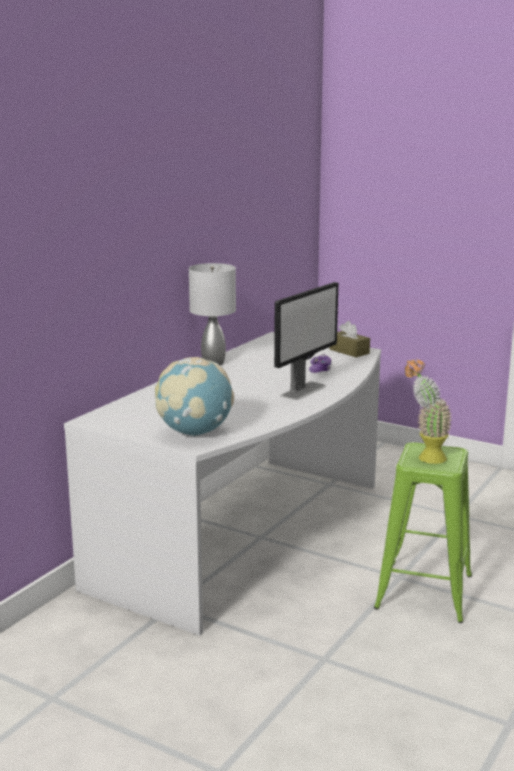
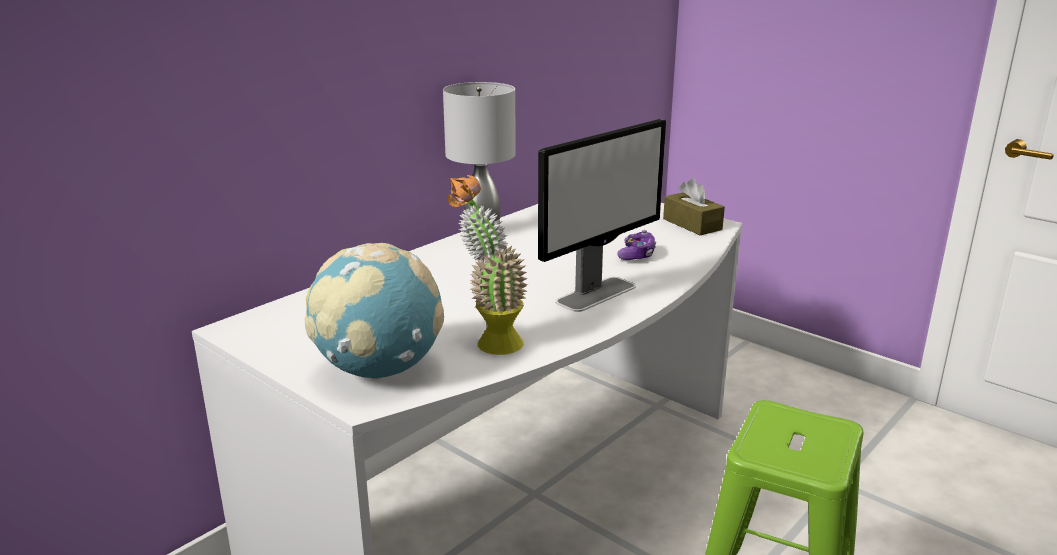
camera: 10 degrees right, 5 degrees up
potted plant [405,358,452,464] -> potted plant moved to [448,175,528,355]

